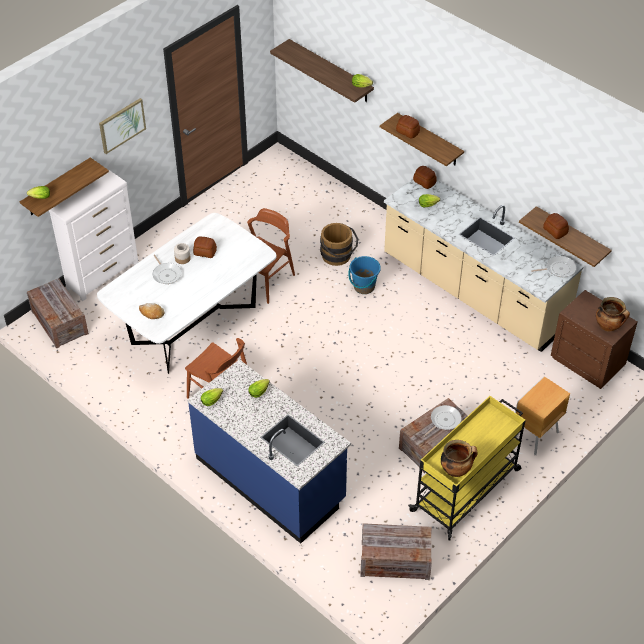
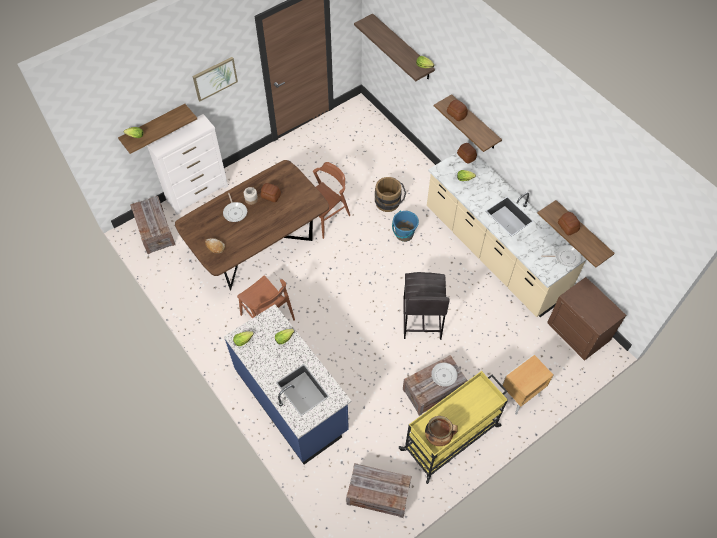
camera: 10 degrees right, 10 degrees up
white dining table [97,213,276,374] -> brown dining table [175,160,329,291]
cooking pot [596,297,630,332] -> none
none -> grey stool [403,272,450,340]

